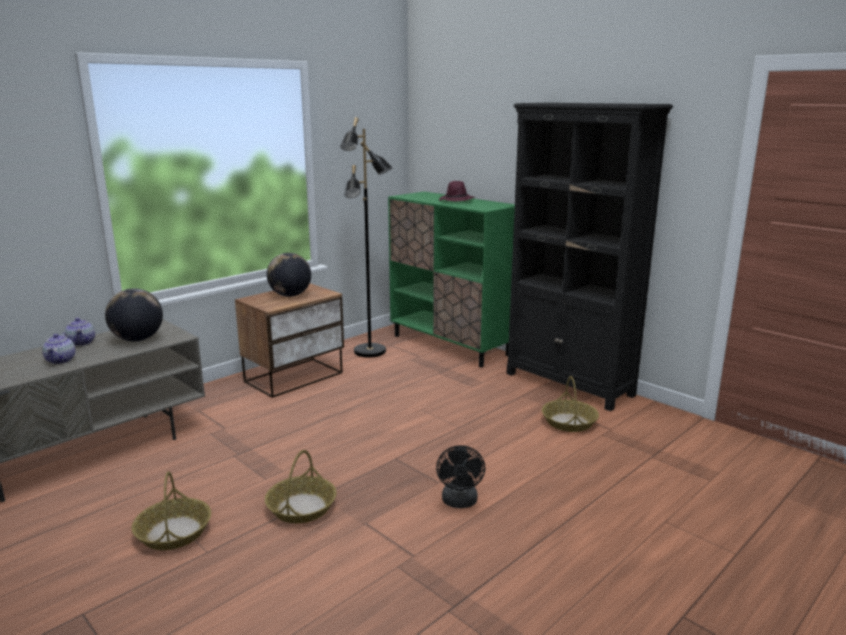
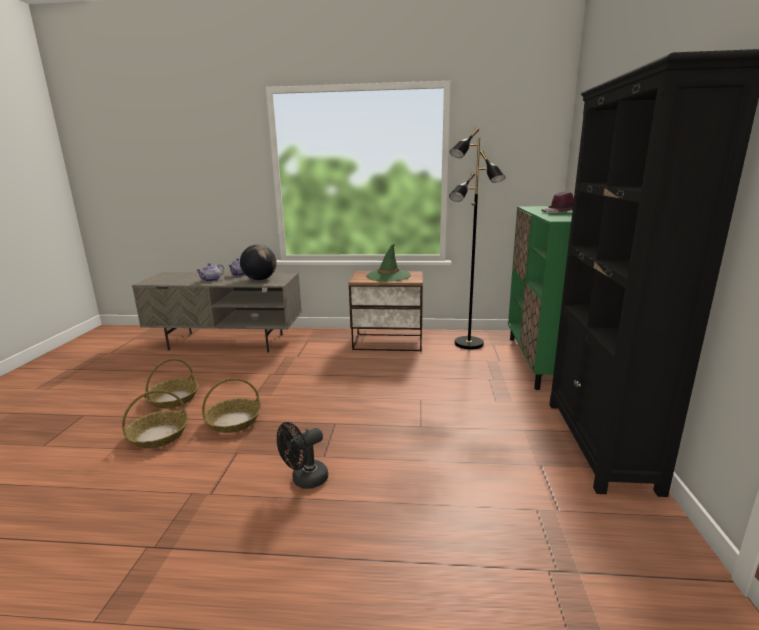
camera: 50 degrees right, 0 degrees up
globe [267,253,311,297] -> green hat [366,244,411,281]
basket [542,376,599,432] -> basket moved to [122,390,188,448]

